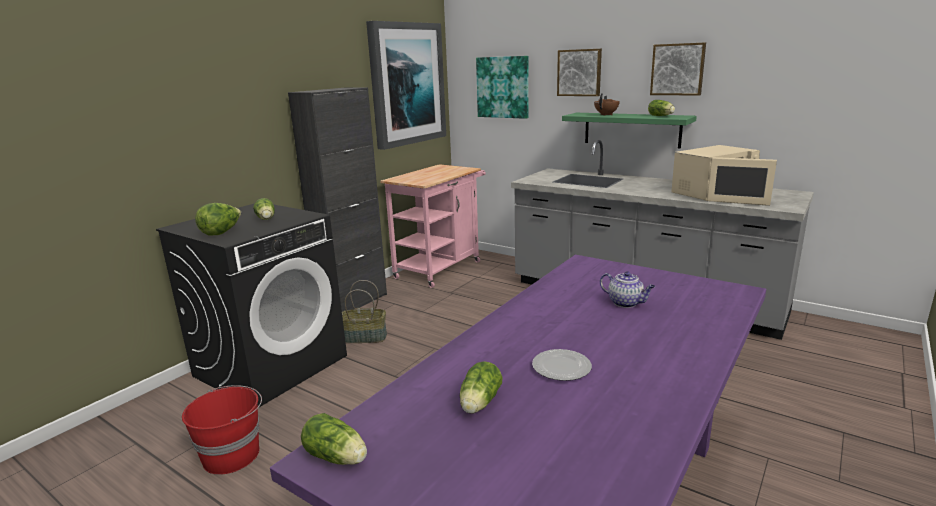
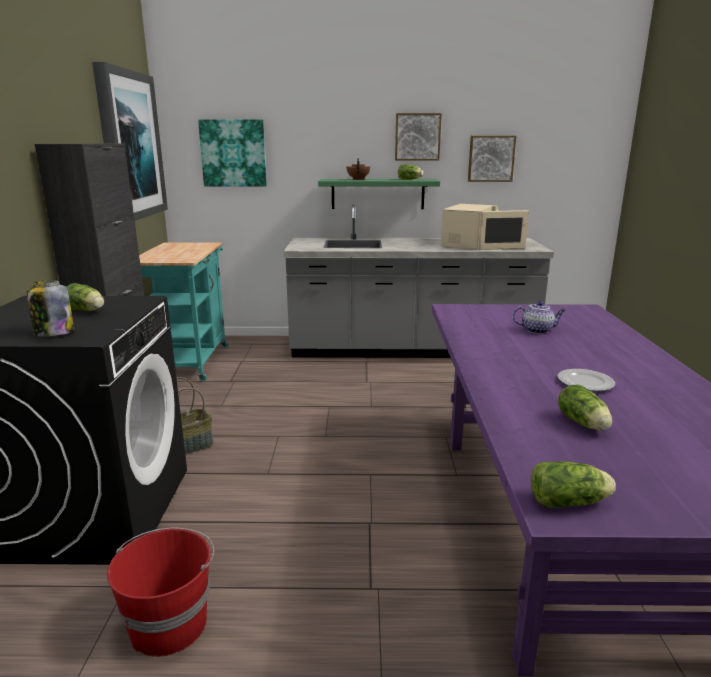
camera: 35 degrees left, 0 degrees up
lettuce [195,203,241,236] -> jar [26,280,74,336]
pink cart [380,164,486,288] -> turquoise cart [139,243,228,381]
picture [557,49,602,96] -> picture moved to [468,136,516,182]

